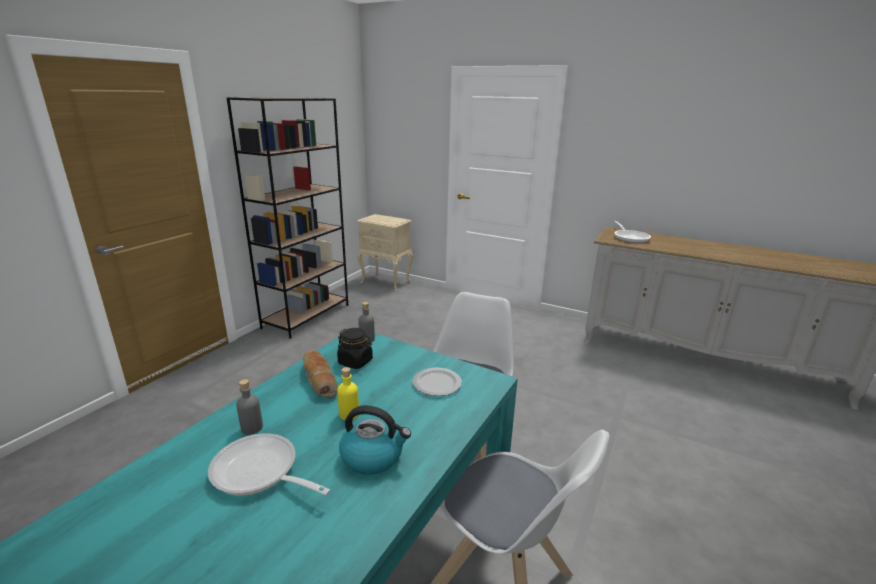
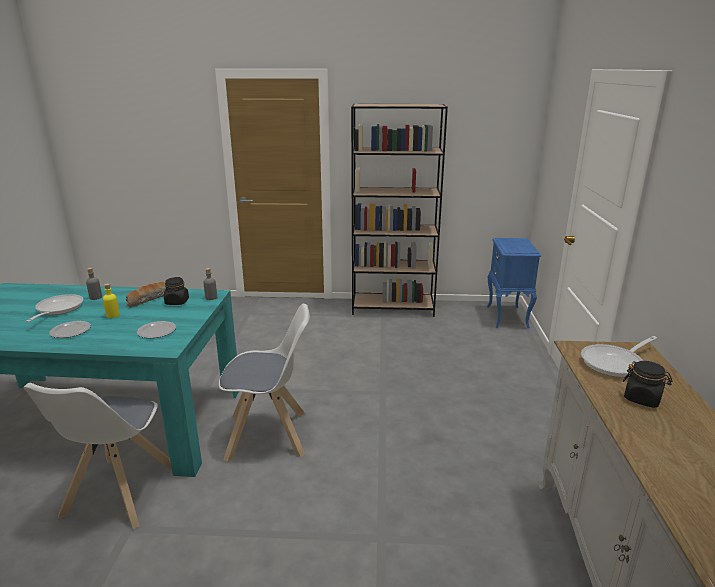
camera: 65 degrees right, 0 degrees up
kettle [339,405,411,475] -> plate [49,321,91,338]
beige nightstand [357,214,413,291] -> blue nightstand [487,238,541,329]
none -> black jar [623,361,672,408]

